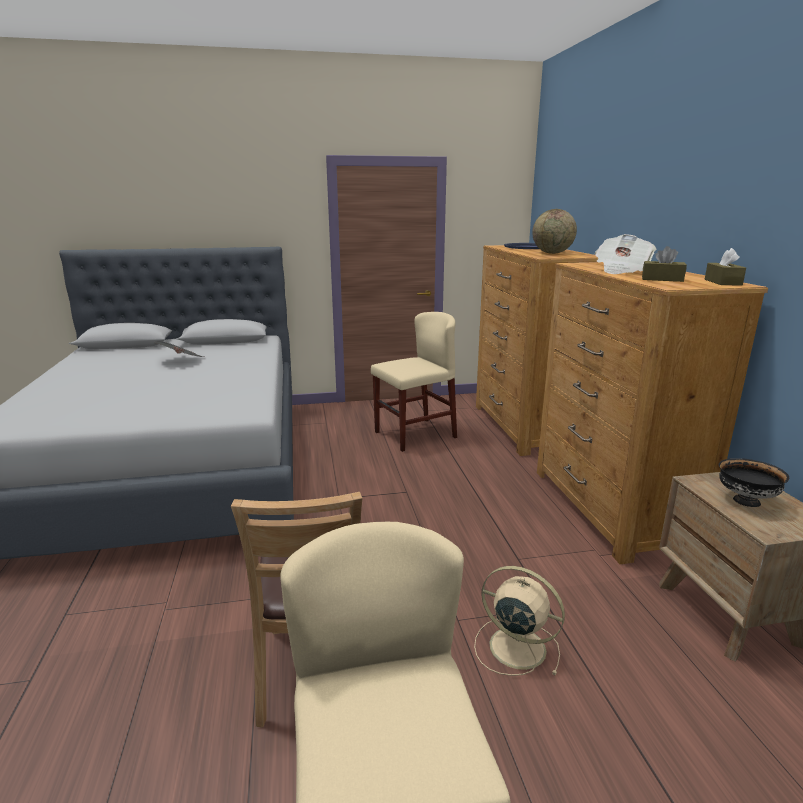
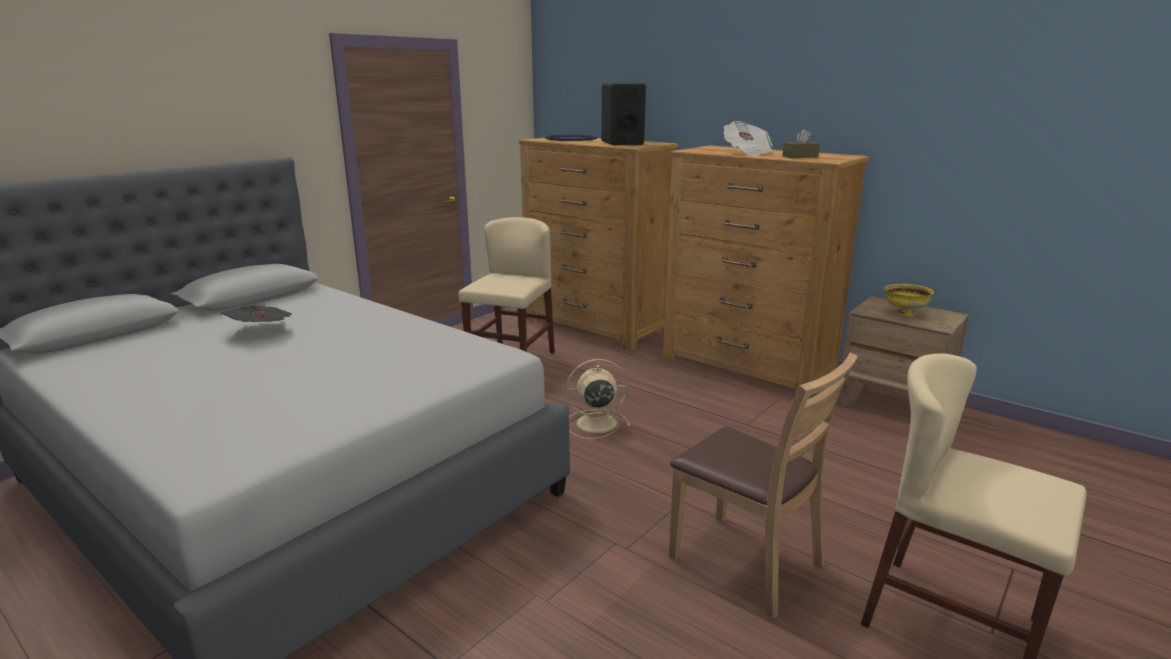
camera: 40 degrees left, 0 degrees up
beige fan [474,566,565,676] -> beige fan moved to [566,359,630,439]
globe [532,209,577,254] -> black speaker [601,83,646,145]
brown tissue box [705,248,746,286] -> none
black bowl [719,458,789,507] -> yellow bowl [884,284,934,316]

